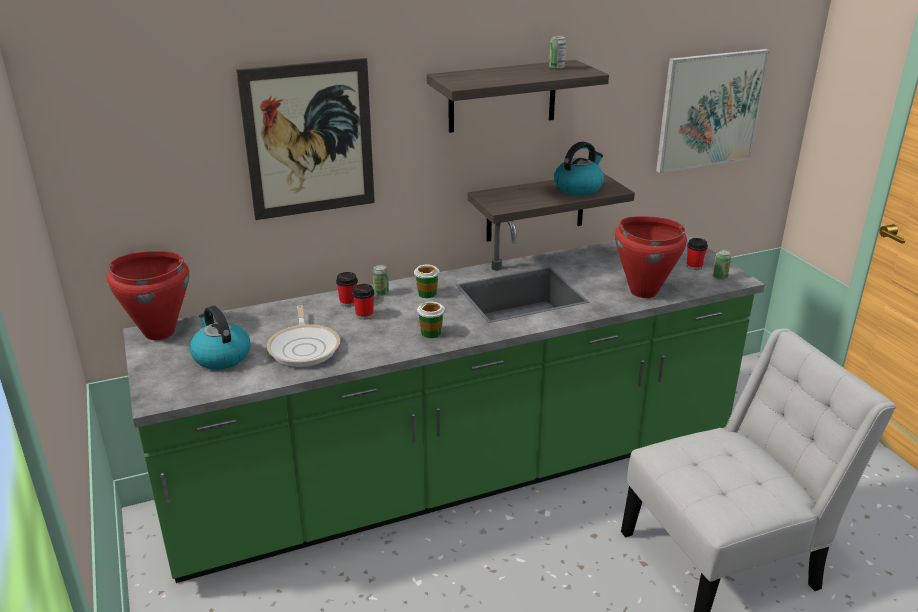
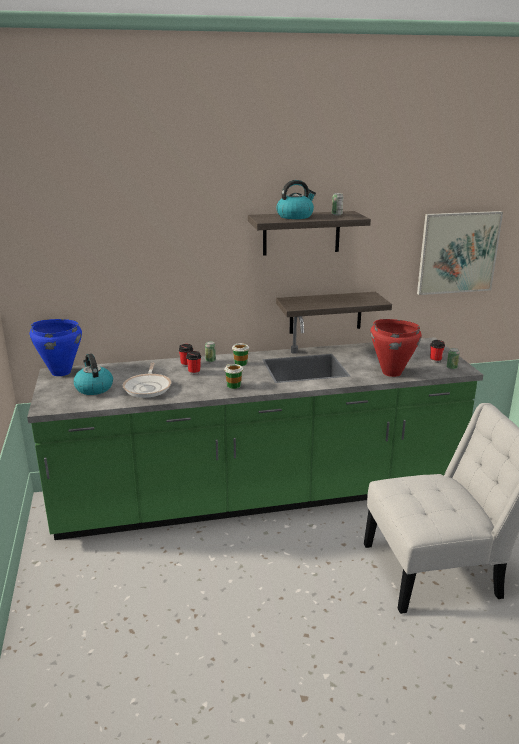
camera: 10 degrees right, 5 degrees down
red cooking pot [107,251,189,340] -> blue cooking pot [30,319,82,376]
picture [236,58,375,220] -> none
kettle [554,142,604,195] -> kettle moved to [276,180,316,219]

